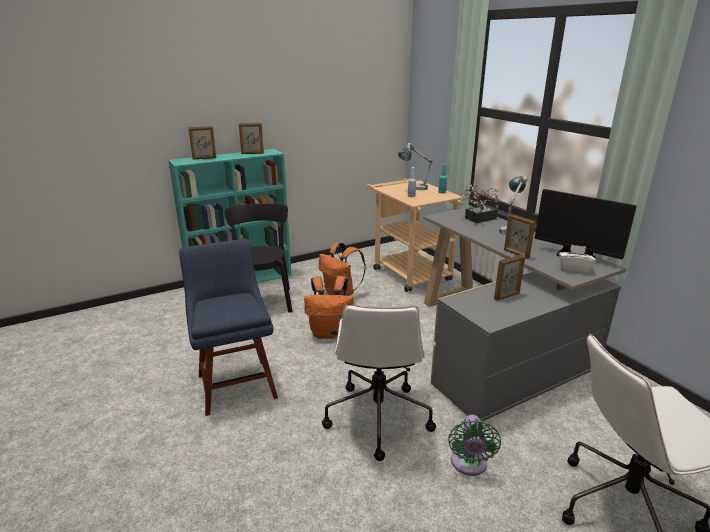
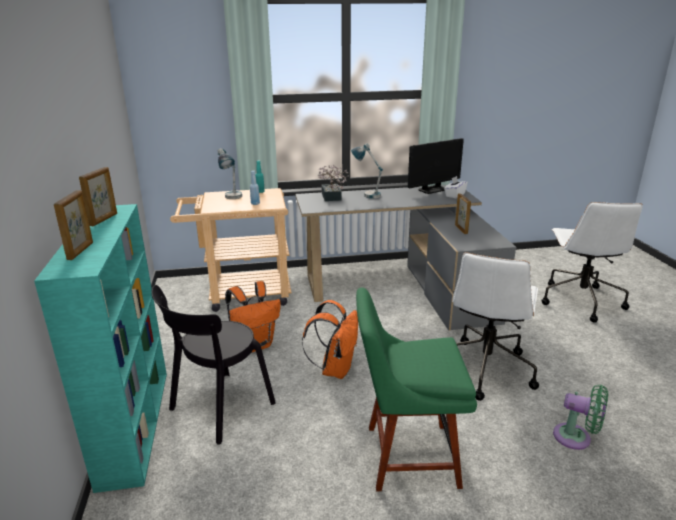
camera: 70 degrees left, 0 degrees up
blue chair [179,239,278,416] -> green chair [356,288,477,491]
black chair [224,203,292,313] -> black chair turned 60 degrees counterclockwise [151,285,276,445]
white office chair [322,305,436,461] -> white office chair turned 90 degrees clockwise [452,252,539,401]
green fan [448,414,501,476] -> green fan moved to [553,385,608,450]
picture frame [504,214,536,259] -> none

